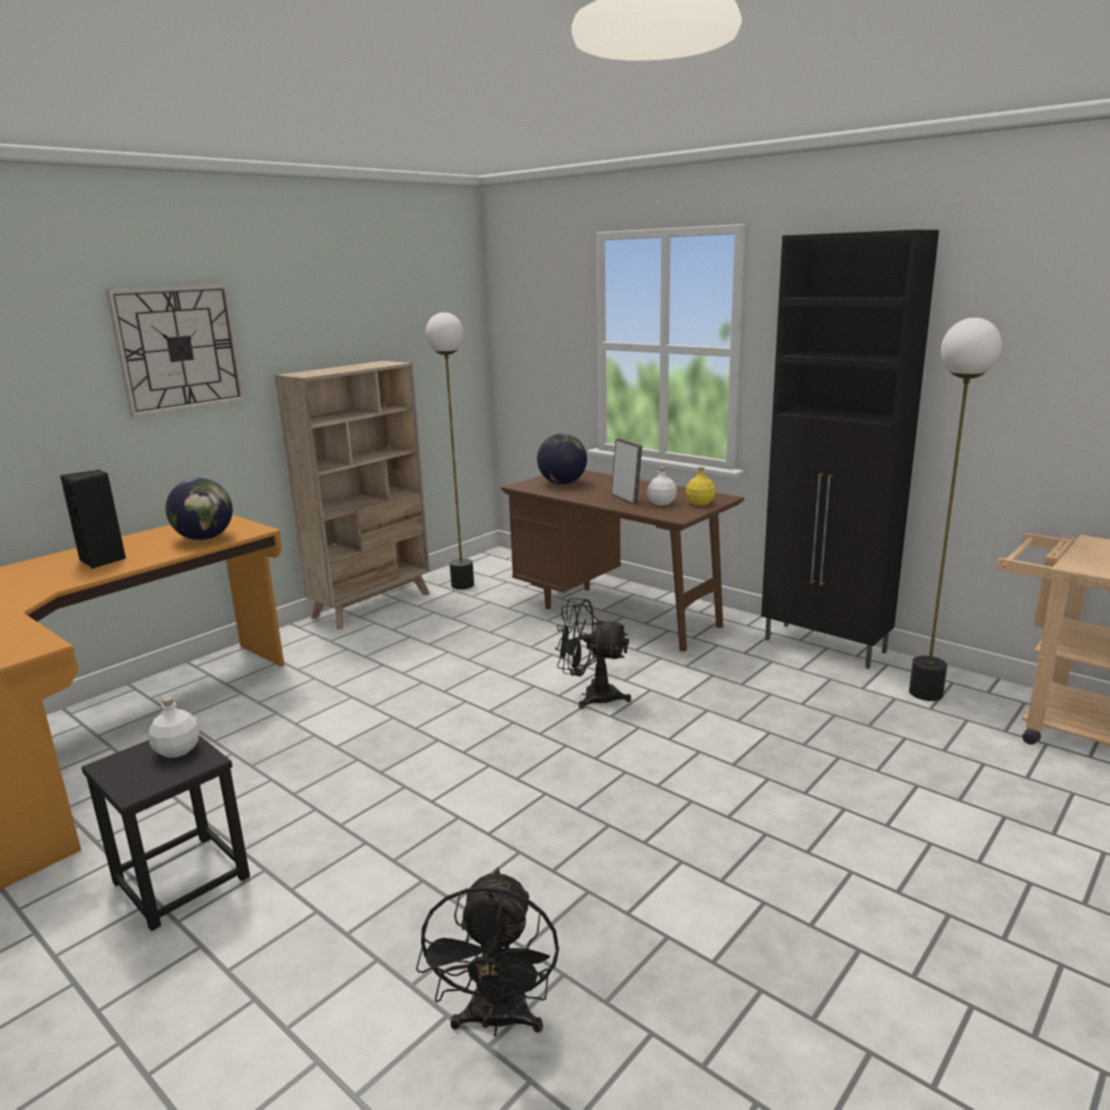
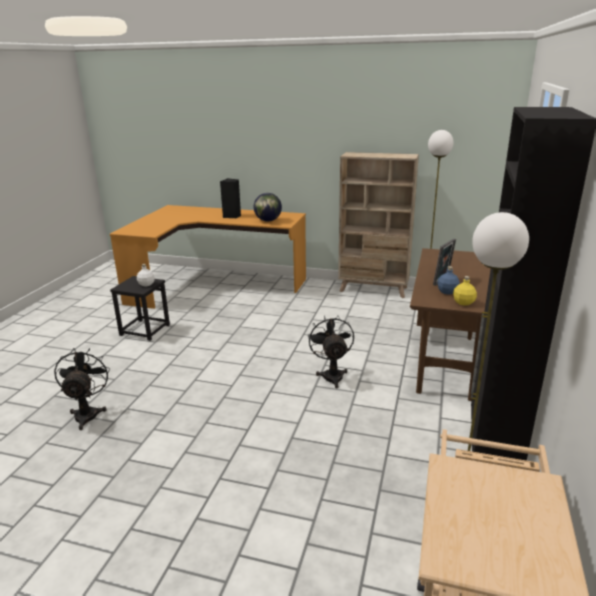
camera: 65 degrees right, 5 degrees up
wall clock [106,284,245,418] -> none
black fan [416,868,559,1036] -> black fan turned 105 degrees clockwise [54,348,110,430]
globe [537,434,587,484] -> none
white bottle [647,467,677,506] -> blue bottle [437,266,460,294]

